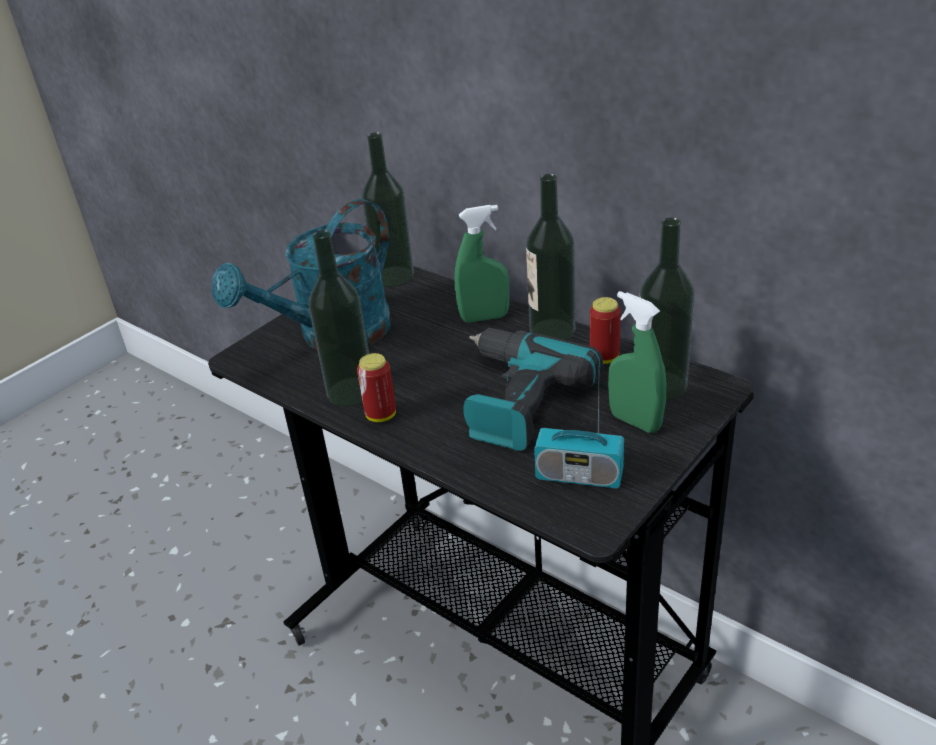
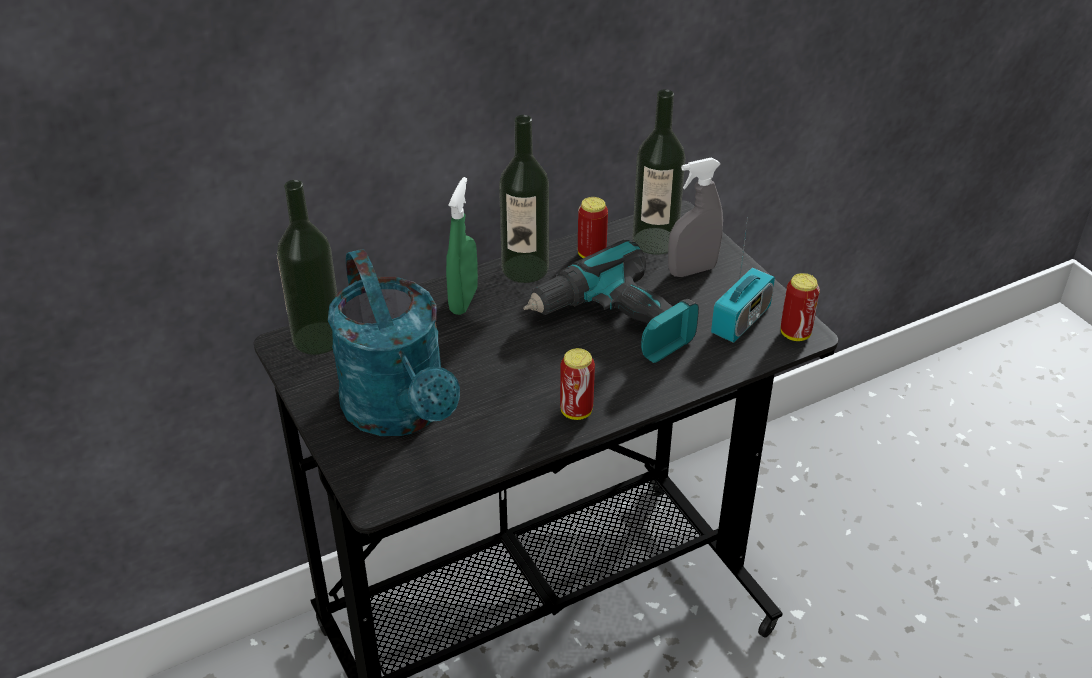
camera: 70 degrees left, 5 degrees up
bottle [308,230,369,407] -> none
green spray bottle [608,291,666,433] -> grey spray bottle [668,158,723,277]
none -> can [781,273,820,341]

